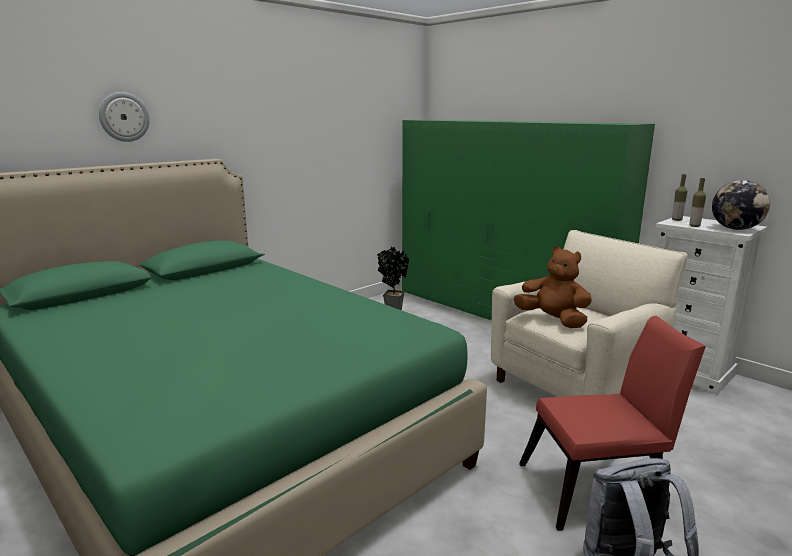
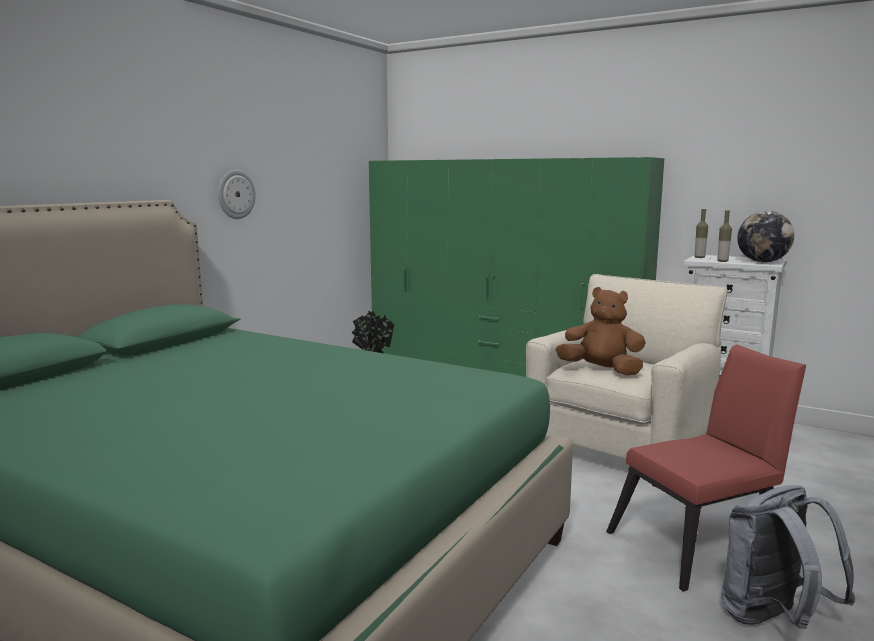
camera: 15 degrees left, 5 degrees down
wall clock [99,92,150,142] -> wall clock moved to [218,170,256,219]

